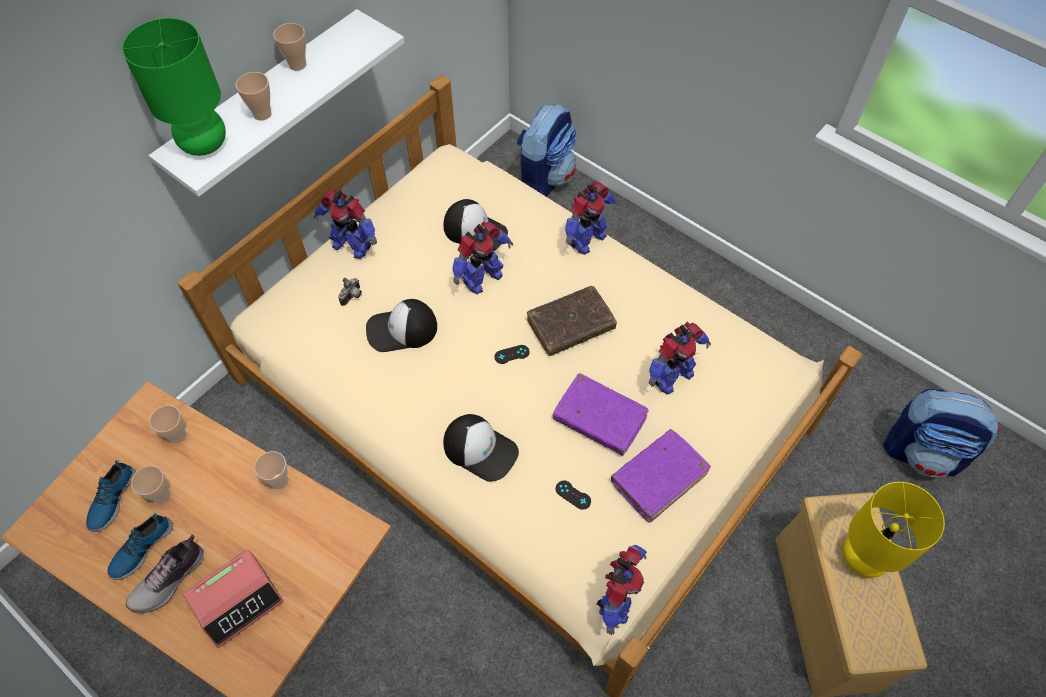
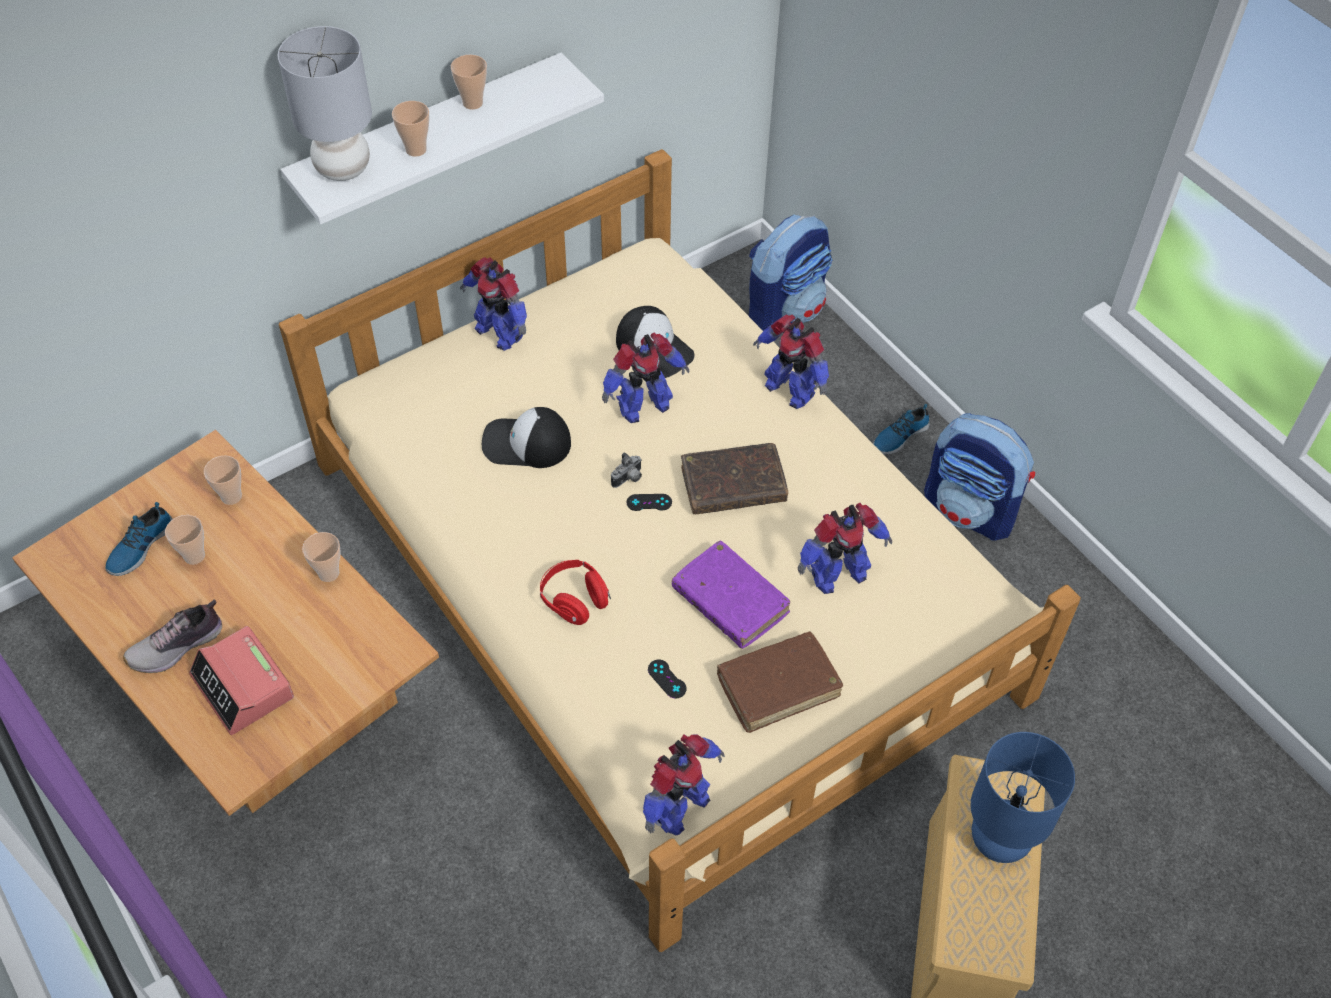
camera: 15 degrees right, 5 degrees down
shoe [107,513,173,580] -> shoe moved to [873,404,929,454]
green table lamp [122,18,226,156] -> grey table lamp [278,26,372,181]
alarm clock [183,549,284,648] -> alarm clock turned 75 degrees clockwise [189,626,294,735]
camera [338,278,362,306] -> camera moved to [611,452,642,488]
cap [443,414,519,482] -> red headphones [540,560,611,625]
toy robot [565,182,618,255] -> toy robot turned 75 degrees clockwise [753,314,829,409]
purple book [611,429,711,523] -> brown book [717,631,843,733]
yellow table lamp [843,482,945,577] -> blue table lamp [971,732,1075,863]
backpack [883,389,1000,477] -> backpack moved to [924,413,1035,541]

